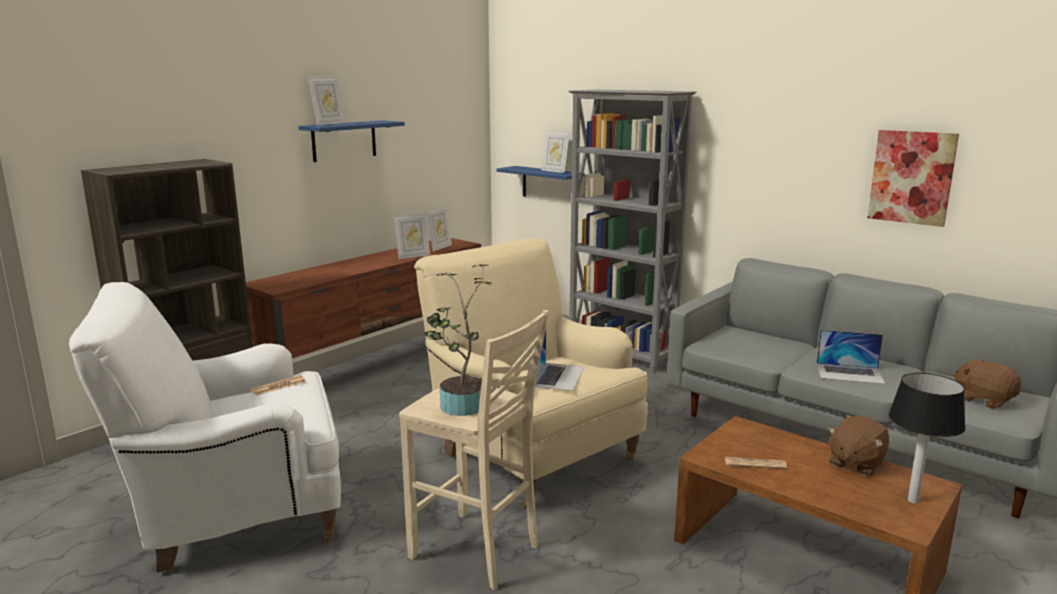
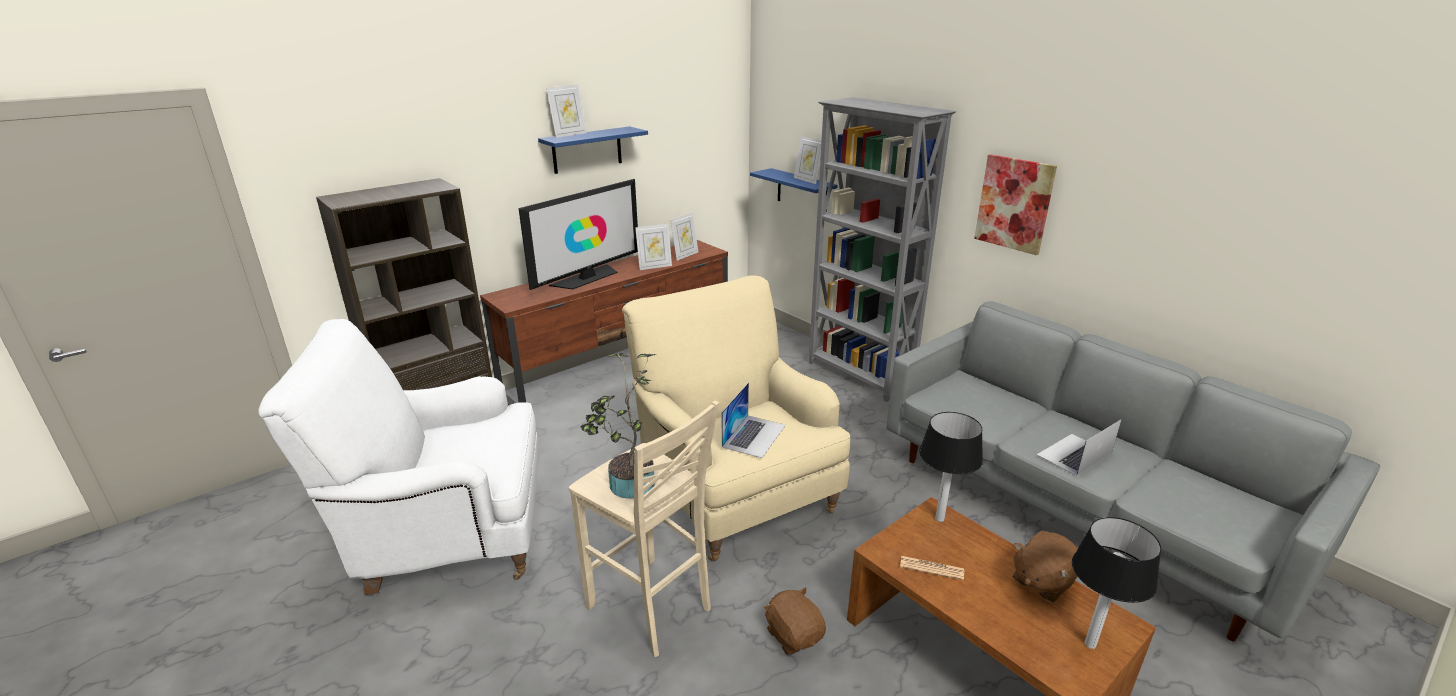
camera: 10 degrees right, 10 degrees up
newspaper [250,375,306,395] -> none
laptop [817,330,886,384] -> laptop turned 120 degrees clockwise [1037,419,1122,476]
picture [867,130,959,227] -> picture moved to [974,154,1057,255]
brown plush toy [954,359,1021,409] -> brown plush toy moved to [764,587,826,655]
none -> television [518,179,638,290]
none -> table lamp [919,412,983,522]

